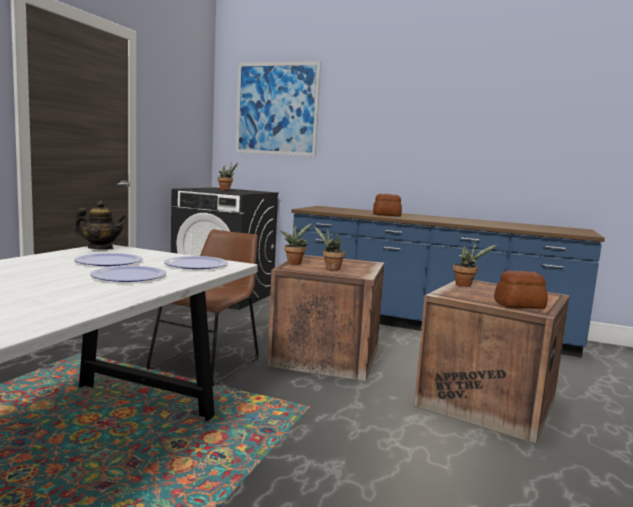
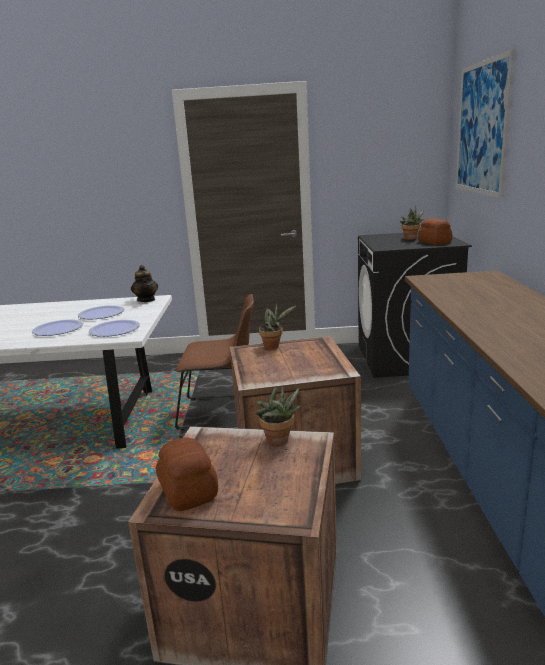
camera: 70 degrees right, 10 degrees up
potted plant [314,226,345,270] -> none
bread [373,194,402,216] -> bread moved to [418,218,452,245]

